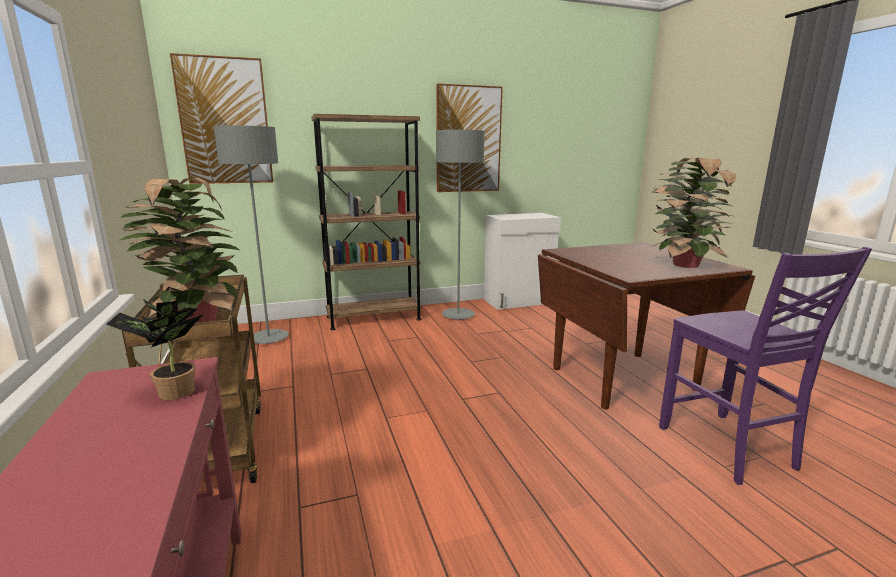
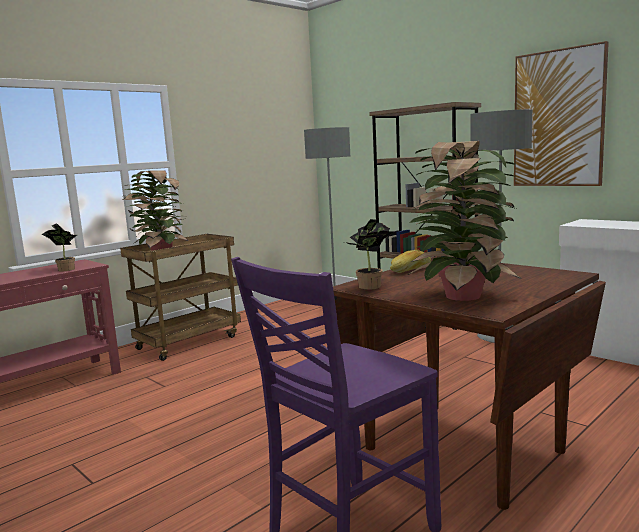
camera: 65 degrees right, 5 degrees down
picture [170,53,273,184] -> none
none -> potted plant [345,219,393,290]
none -> bread [390,250,431,273]

